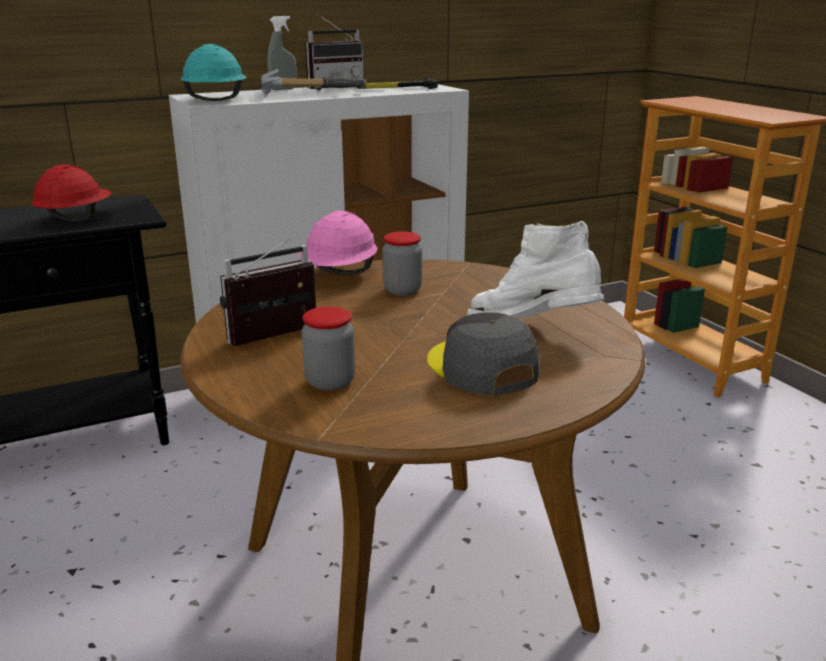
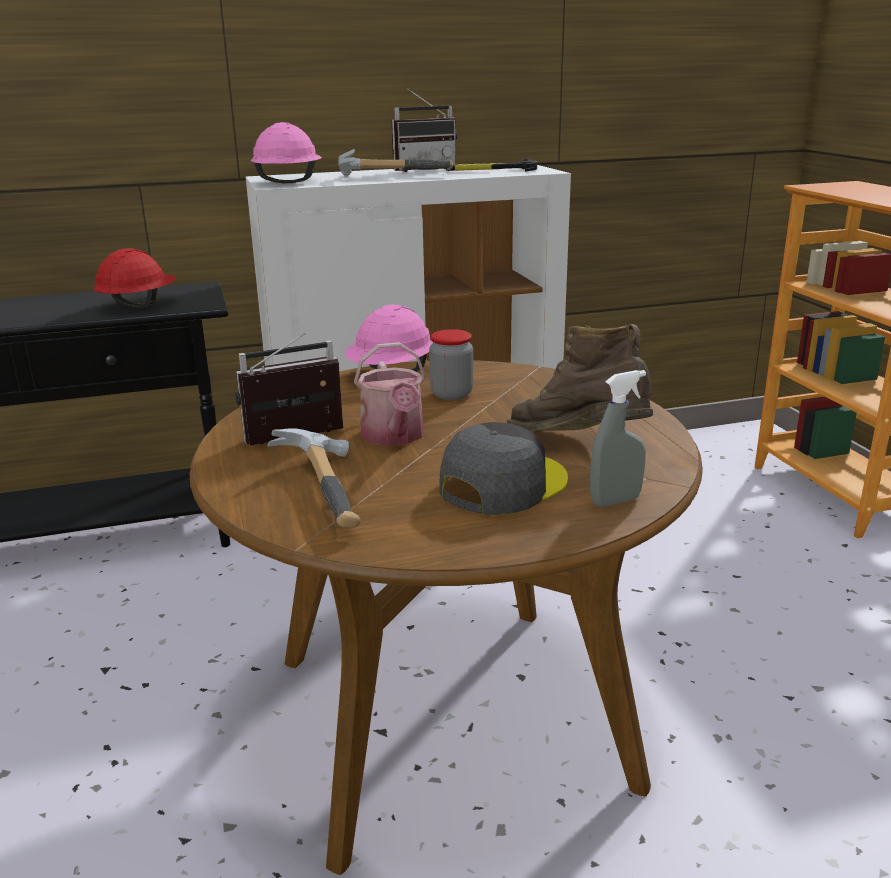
camera: 10 degrees right, 0 degrees up
turquoise hard hat [180,44,247,101] -> pink hard hat [251,122,322,183]
grey spray bottle [267,16,297,90] -> grey spray bottle moved to [590,370,646,507]
jar [302,306,355,391] -> hammer [267,428,361,528]
grey cap [427,312,539,395] -> grey cap turned 60 degrees clockwise [439,422,568,515]
white boot [467,221,604,317] -> brown boot [507,324,653,431]
none -> watering can [354,342,426,446]

